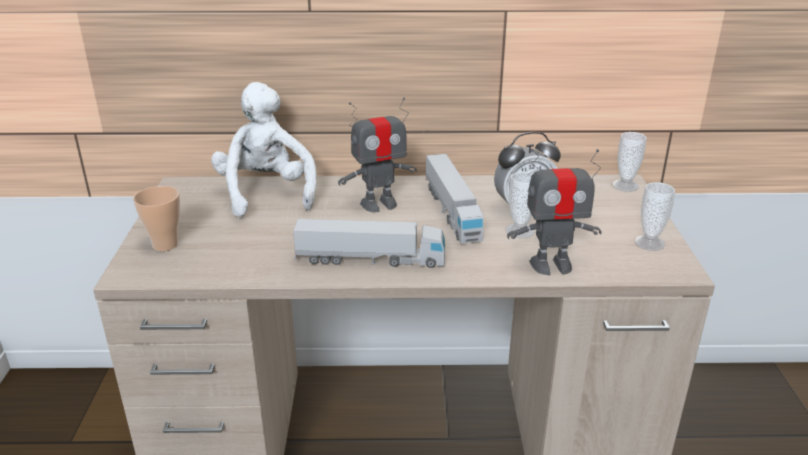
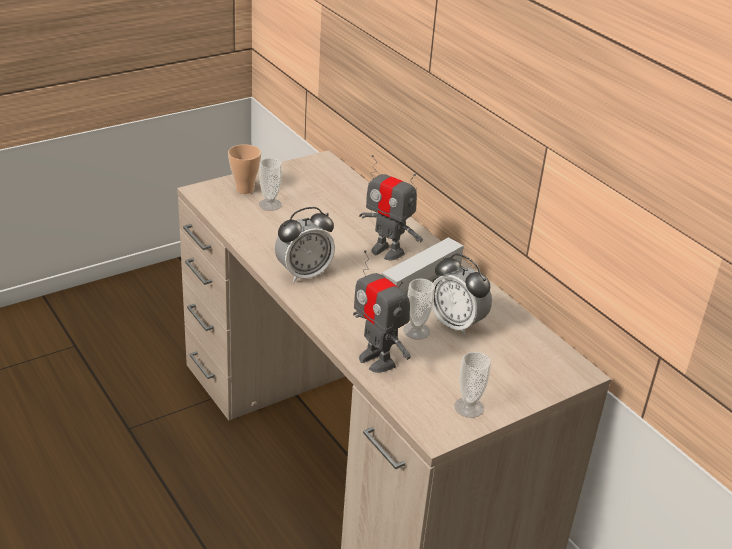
camera: 55 degrees right, 5 degrees up
white plush toy [211,82,317,217] -> none
toy truck [293,219,445,268] -> alarm clock [275,207,335,283]
cup [613,132,647,192] -> cup moved to [259,158,282,211]

